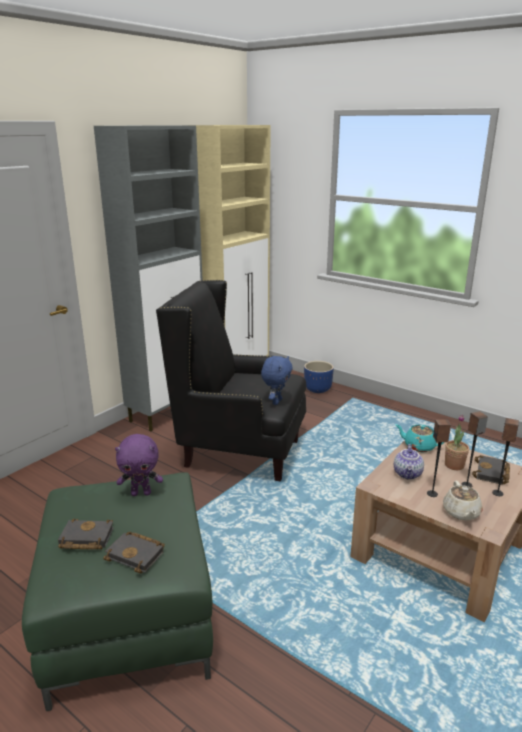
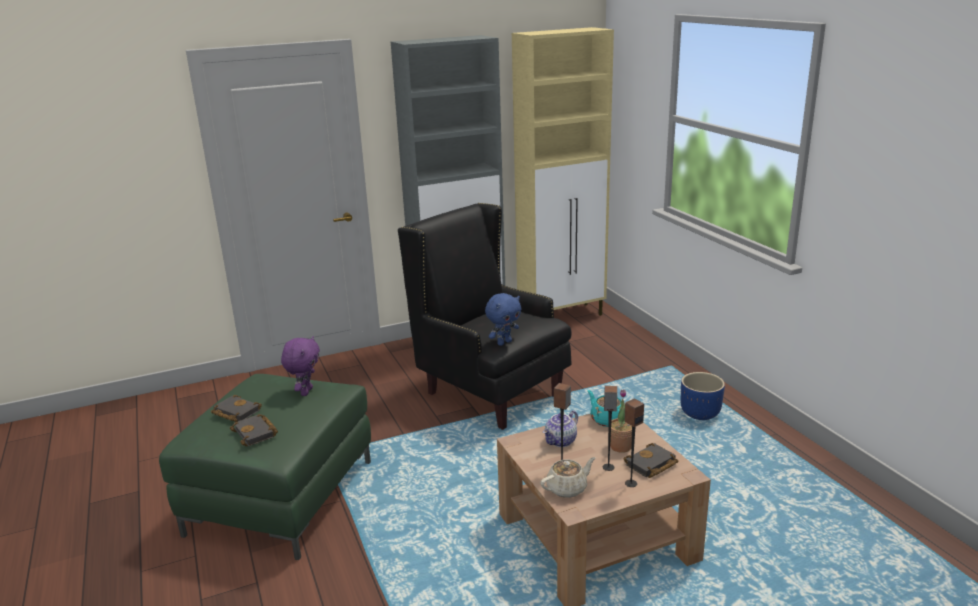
camera: 30 degrees right, 0 degrees up
purple plush toy [115,434,163,496] -> purple plush toy turned 105 degrees counterclockwise [281,336,320,396]
blue planter [304,361,334,393] -> blue planter moved to [680,372,725,420]
beige teapot [443,481,482,521] -> beige teapot turned 150 degrees counterclockwise [540,457,596,498]

